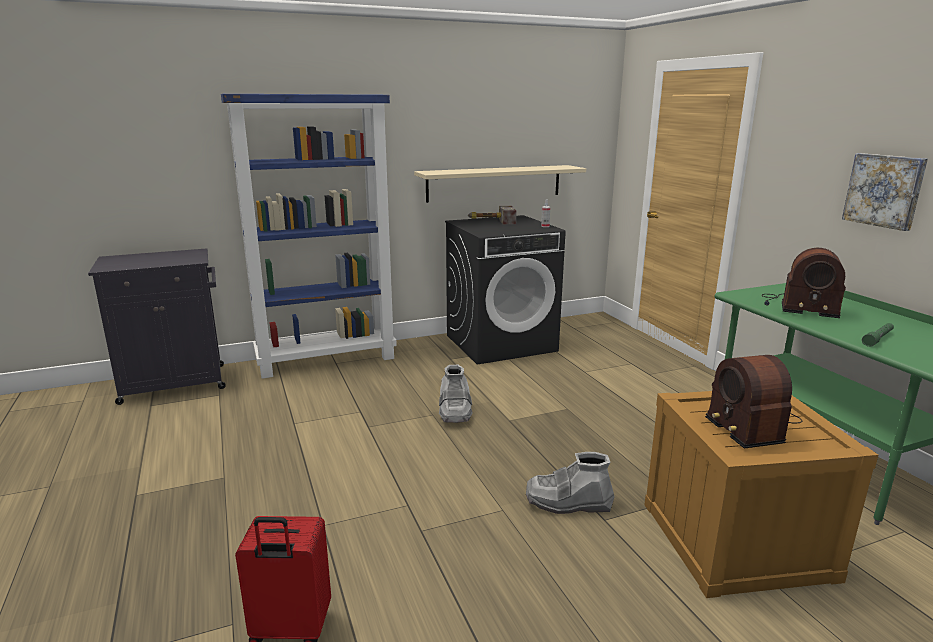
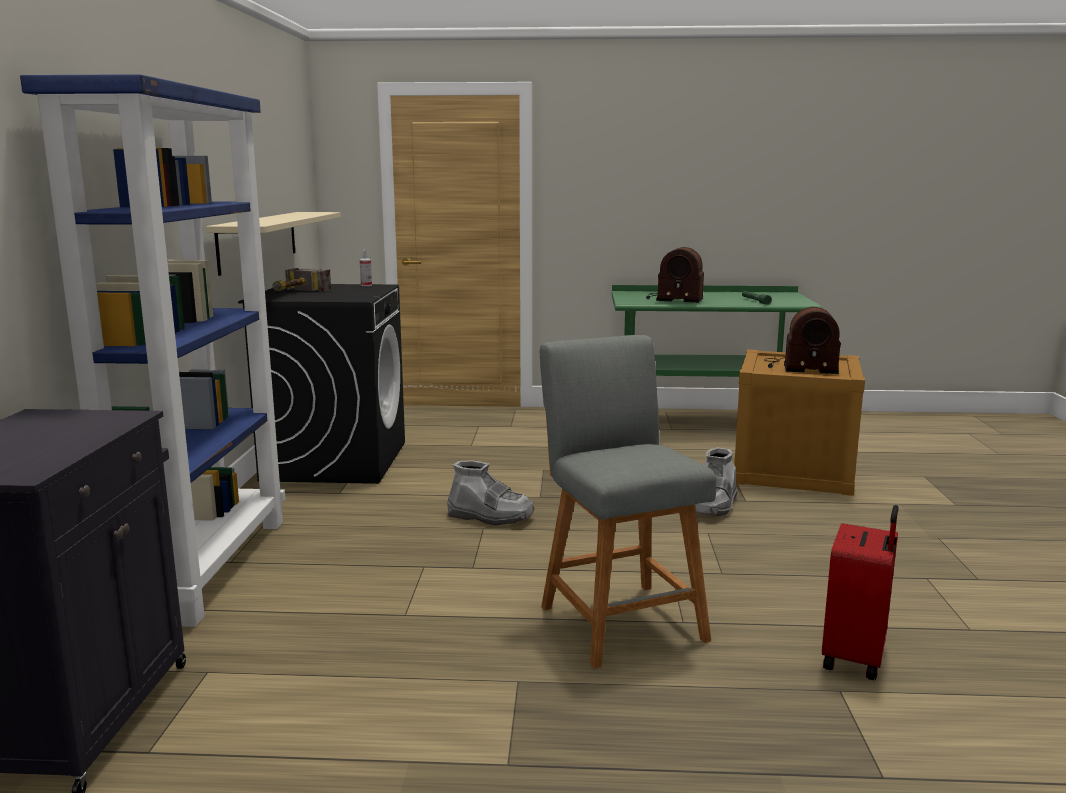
camera: 65 degrees left, 5 degrees down
radio [762,248,846,318] -> radio turned 60 degrees clockwise [646,247,704,303]
picture [842,153,928,231] -> none
none -> grey stool [540,335,716,669]

